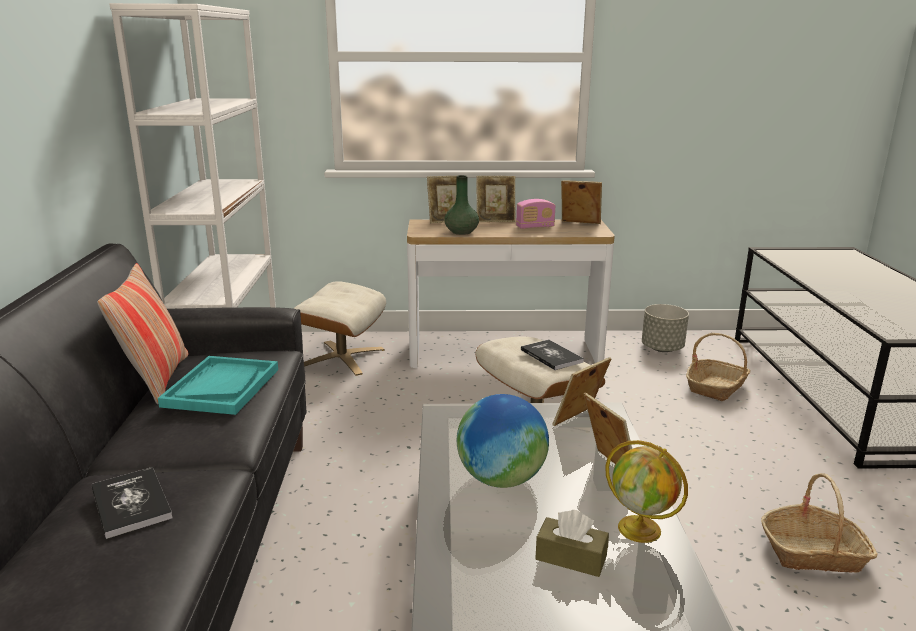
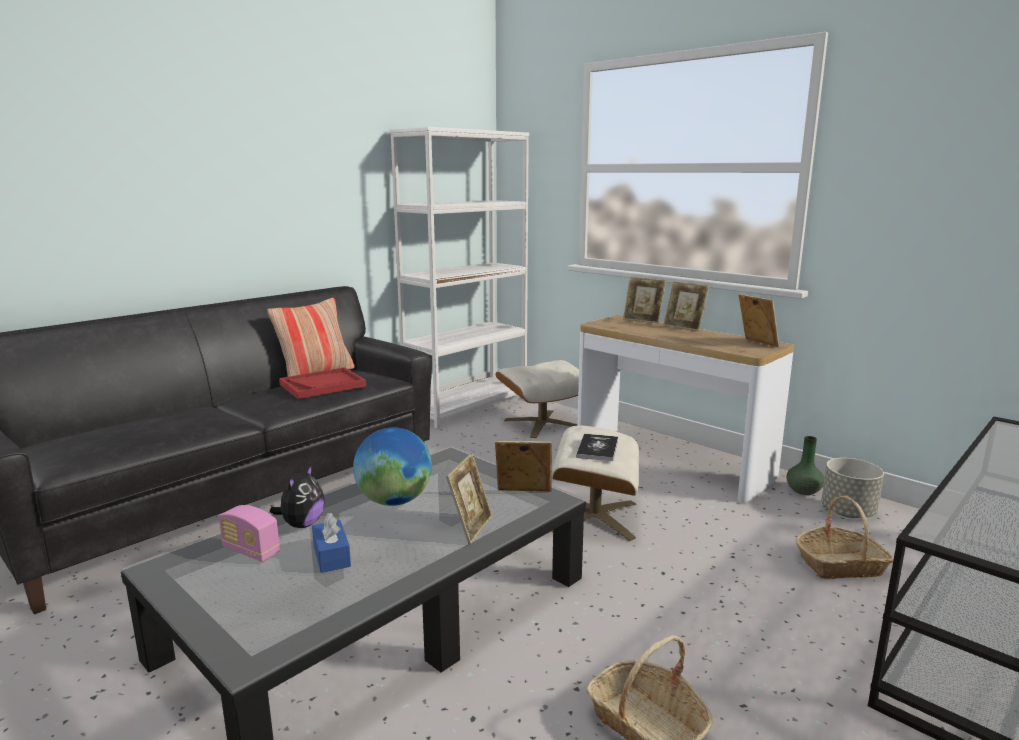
camera: 45 degrees right, 5 degrees down
book [91,467,173,539] -> none
turquoise tray [158,356,278,415] -> red tray [279,367,366,399]
green vase [444,175,479,235] -> green vase moved to [786,436,824,495]
radio [516,199,555,229] -> radio moved to [219,505,280,562]
brown tissue box [535,510,609,577] -> blue tissue box [312,513,351,573]
globe [605,440,688,543] -> none
none -> plush toy [270,464,325,528]

